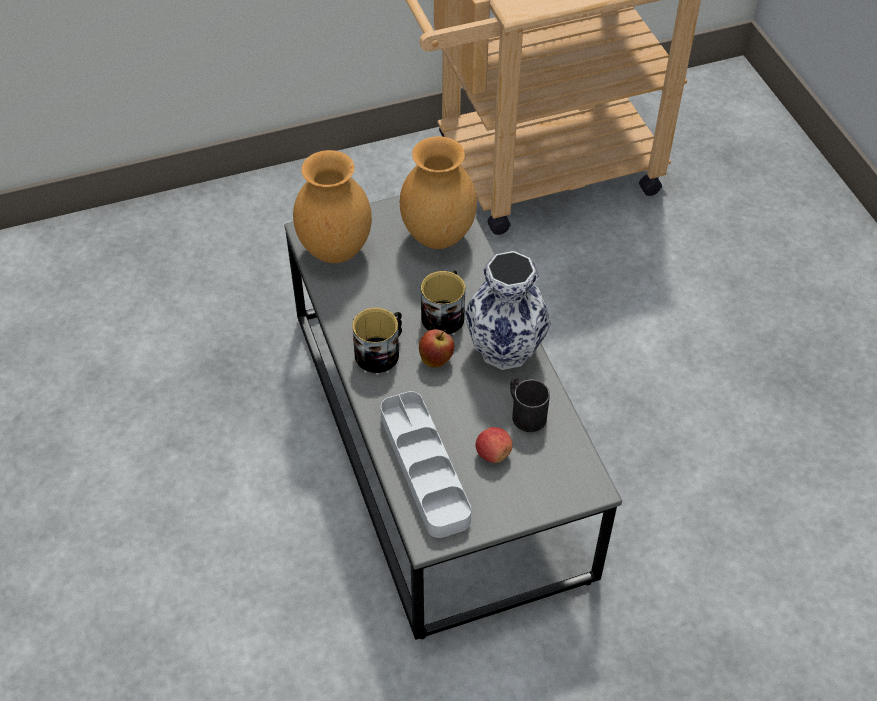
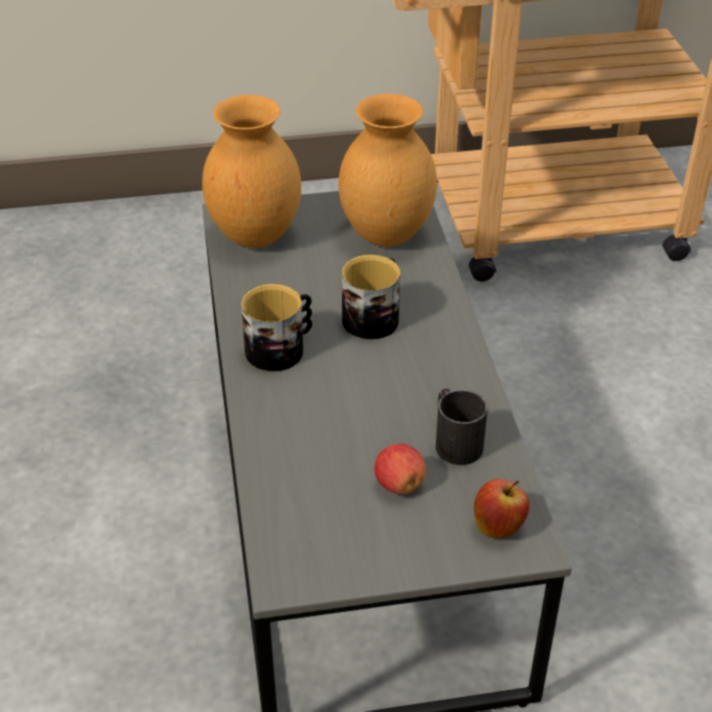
camera: 10 degrees right, 10 degrees down
grey tray [381,391,471,538] -> none
apple [419,329,454,367] -> apple moved to [474,479,529,538]
vase [464,251,551,370] -> none

